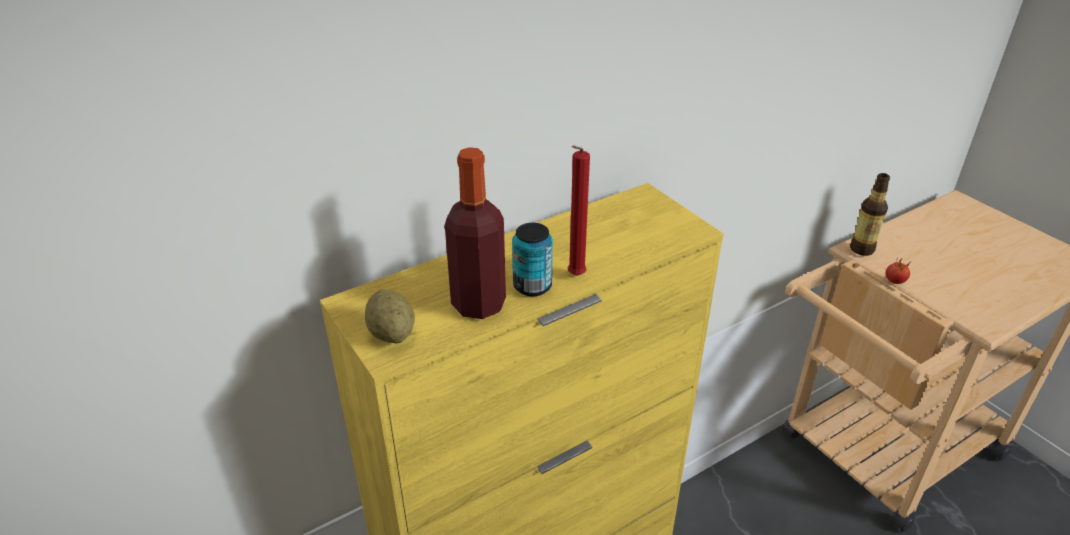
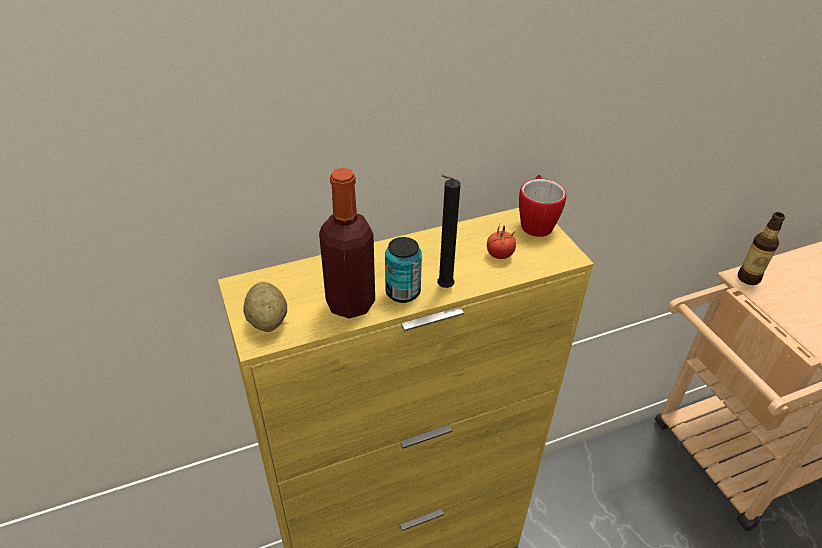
camera: 10 degrees right, 5 degrees up
red candle [568,145,590,276] -> black candle [437,175,461,288]
tomato [886,257,911,284] -> tomato moved to [487,225,516,259]
none -> mug [519,175,566,237]

